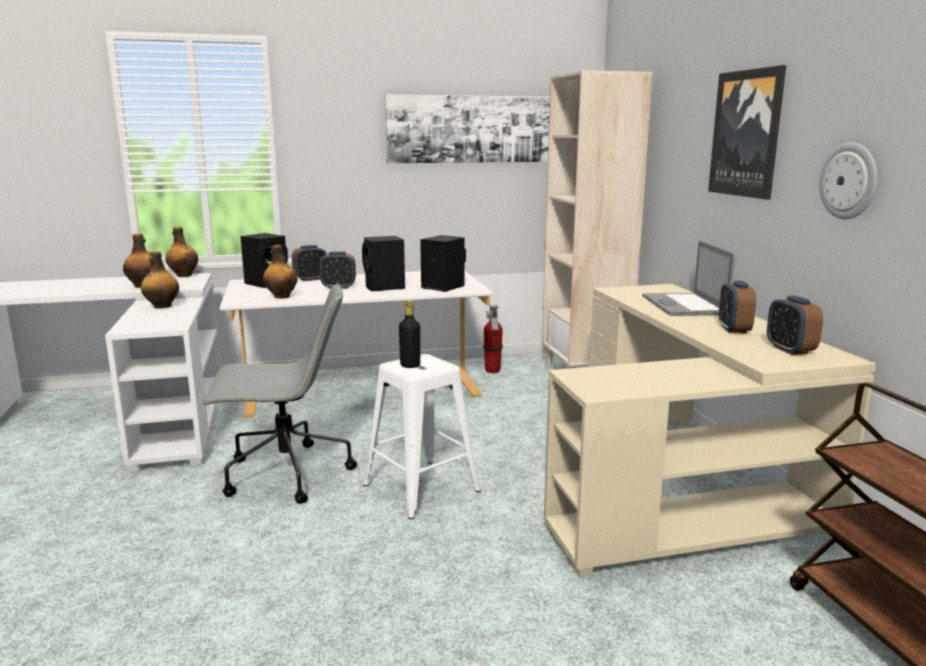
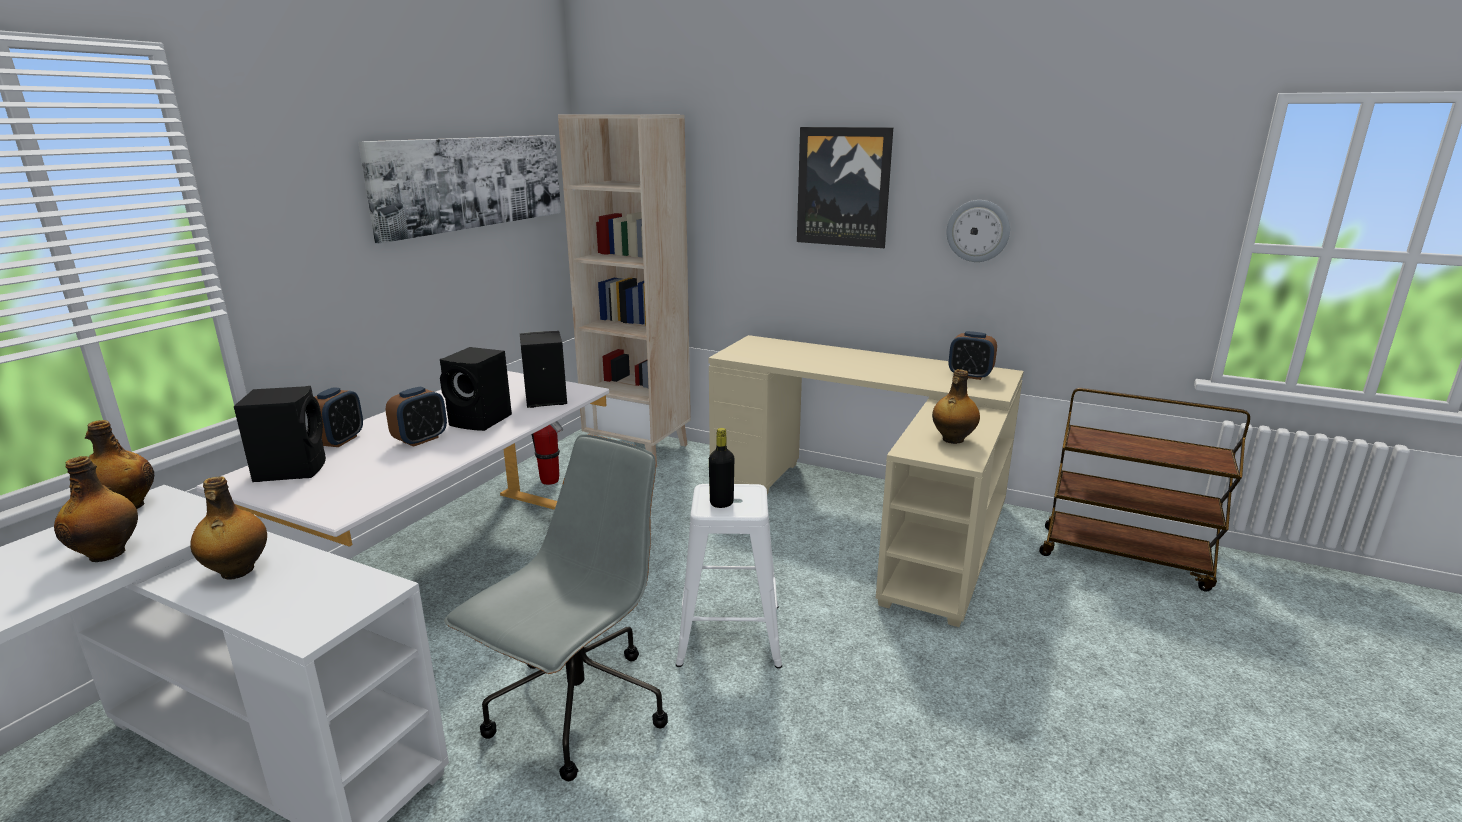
camera: 50 degrees left, 5 degrees up
bottle [263,244,297,299] -> bottle moved to [932,369,980,444]
laptop [642,241,735,316] -> none
alarm clock [719,281,756,334] -> none

